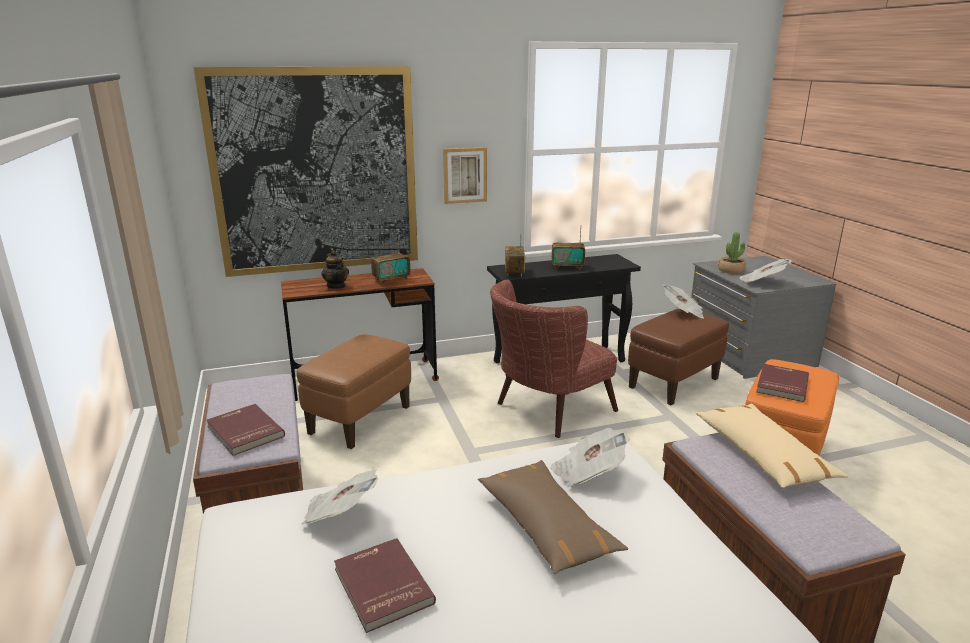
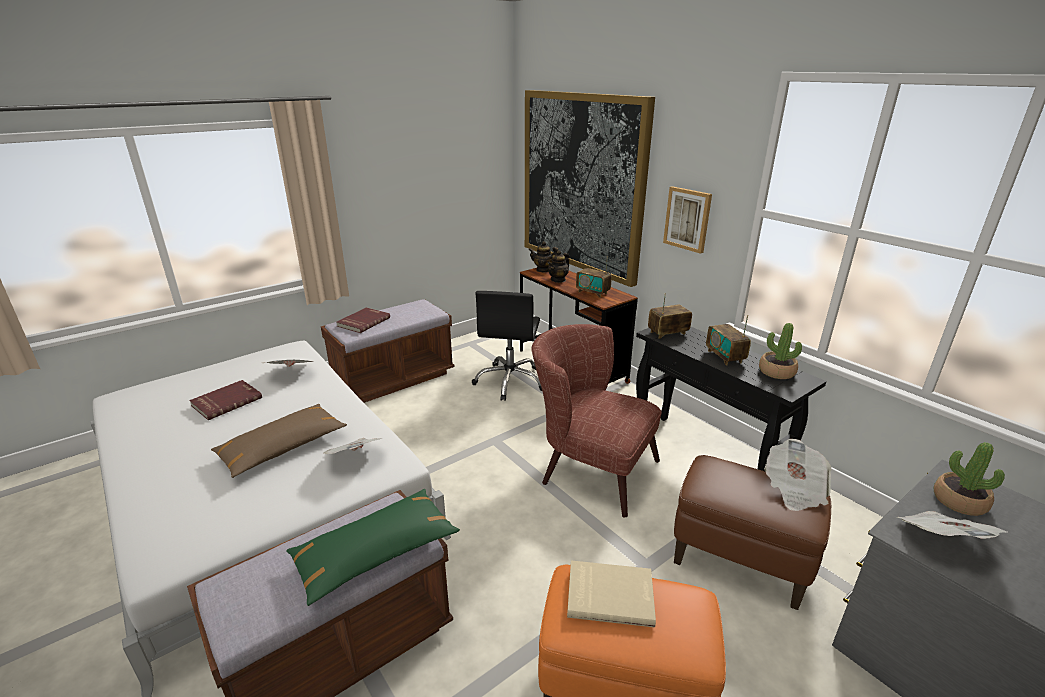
camera: 70 degrees right, 5 degrees up
brown ottoman [297,334,411,449] -> black office chair [472,291,542,401]
beige pillow [696,403,848,488] -> green pillow [286,489,460,606]
red book [756,364,809,402] -> beige book [567,560,656,628]
none -> teapot [528,241,558,272]
none -> potted plant [759,323,802,379]

